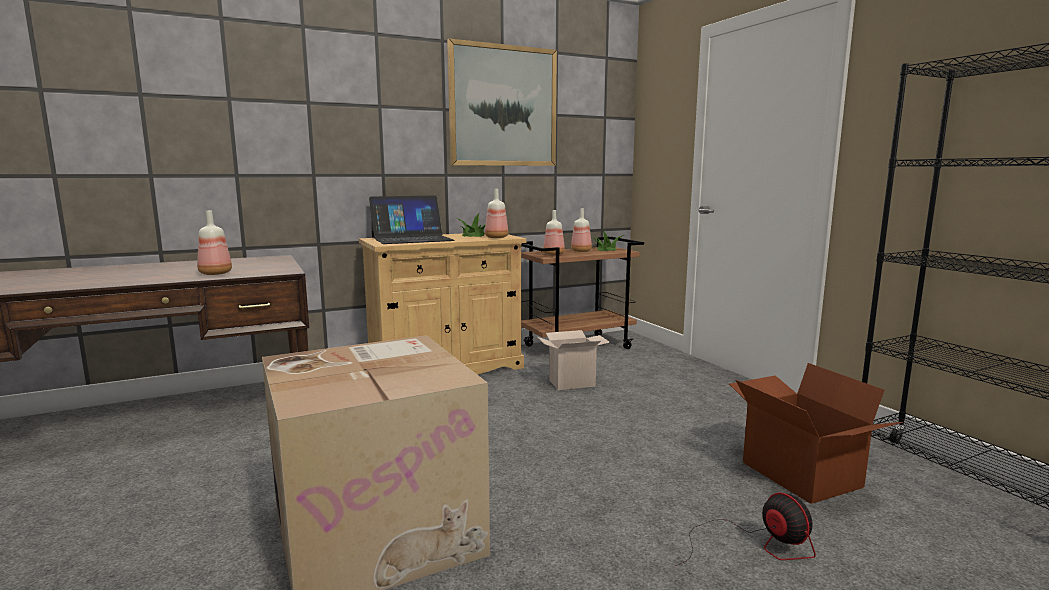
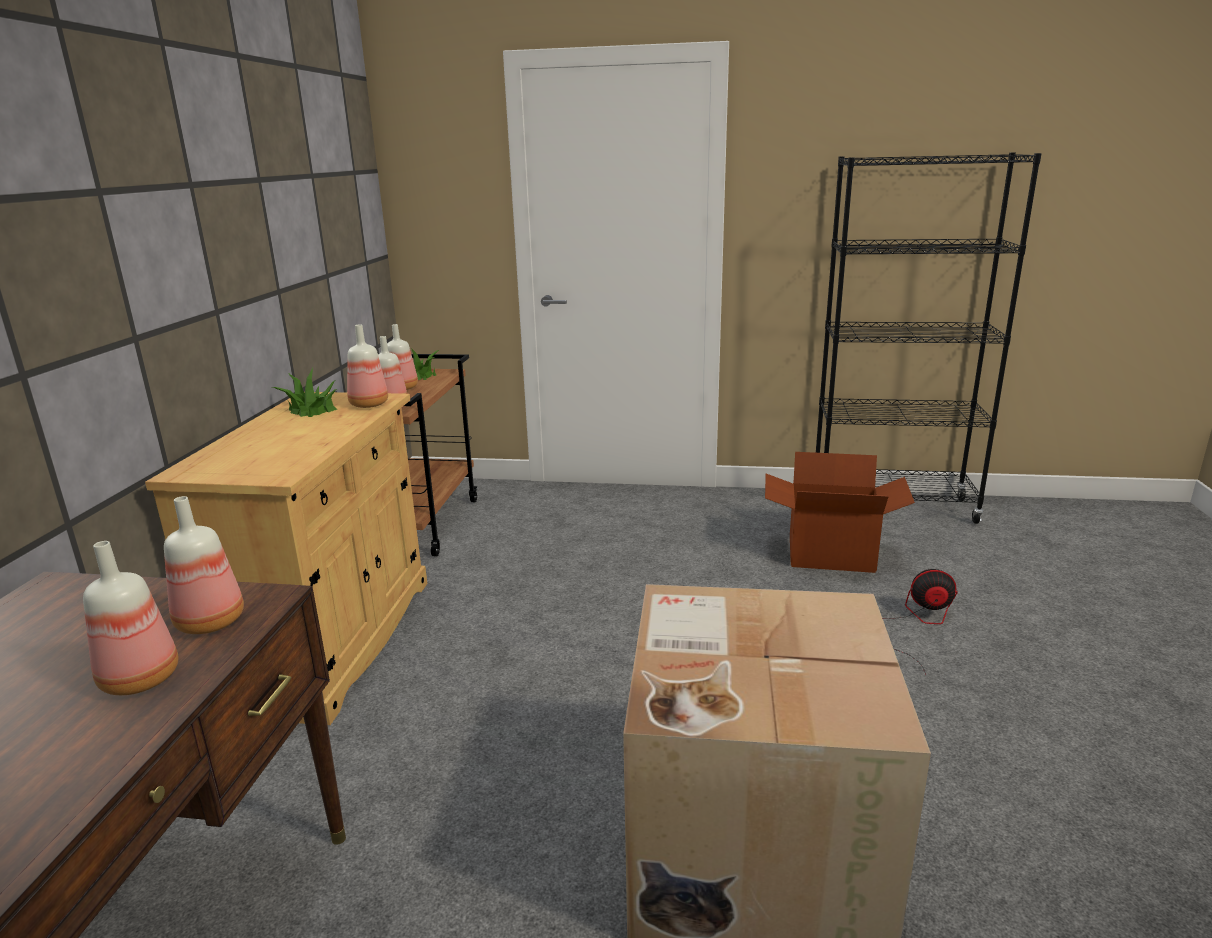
camera: 55 degrees left, 10 degrees up
laptop [369,196,454,244] -> none
picture [447,39,557,166] -> none
cardboard box [537,330,610,390] -> none
none -> bottle [164,496,244,634]

